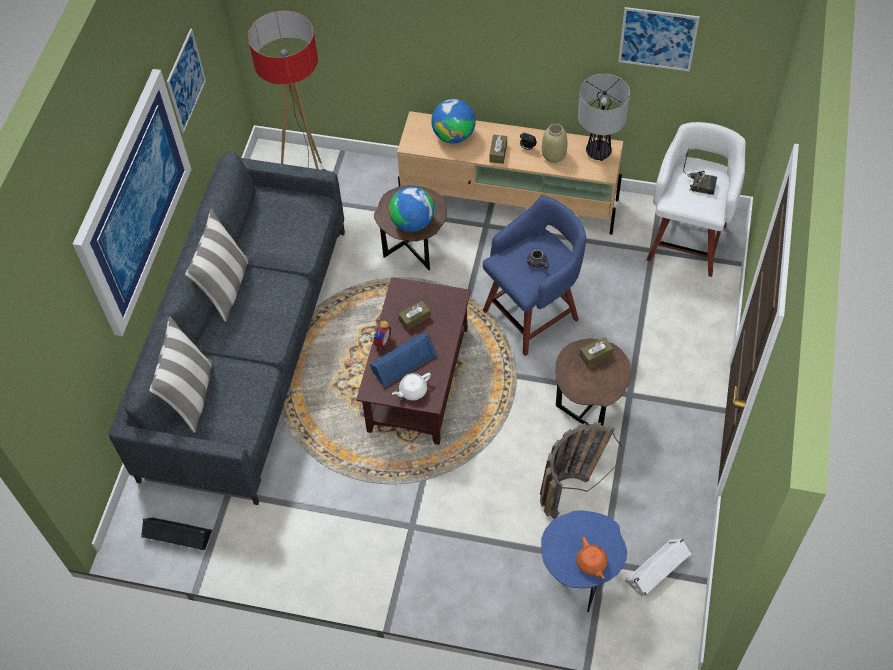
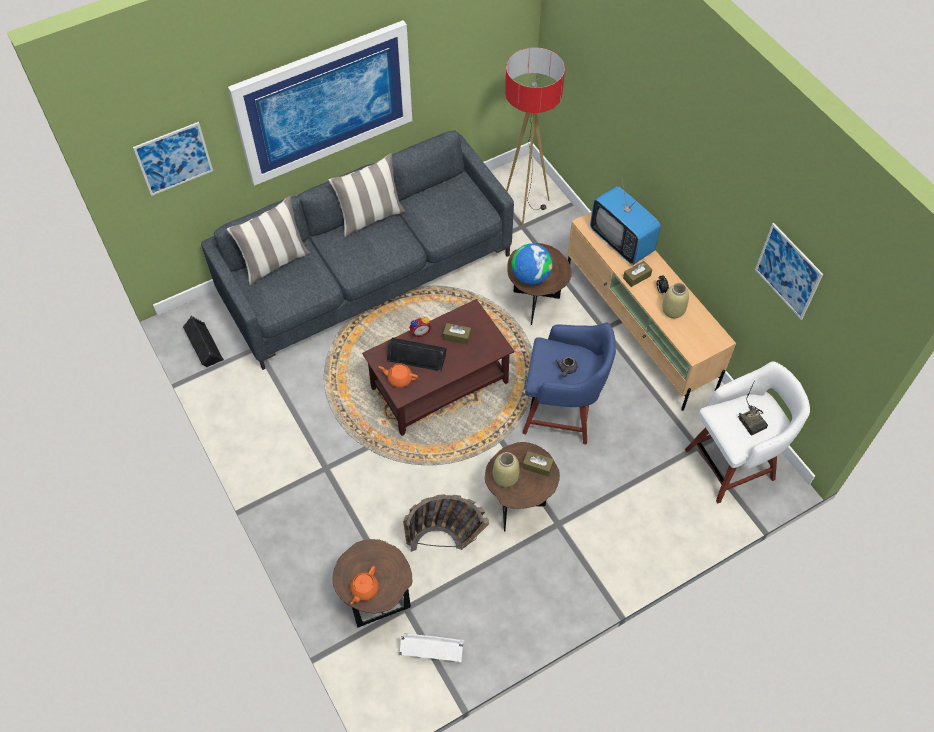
camera: 45 degrees right, 0 degrees up
picture [167,28,206,133] -> picture moved to [133,122,213,196]
blue speaker [370,333,437,387] -> black speaker [387,337,447,372]
white teapot [392,373,431,400] -> orange teapot [379,363,418,388]
globe [431,99,476,144] -> television [590,178,661,265]
blue side table [541,510,627,612] -> brown side table [332,539,412,628]
table lamp [578,74,630,161] -> none
none -> beige vase [493,452,519,487]

